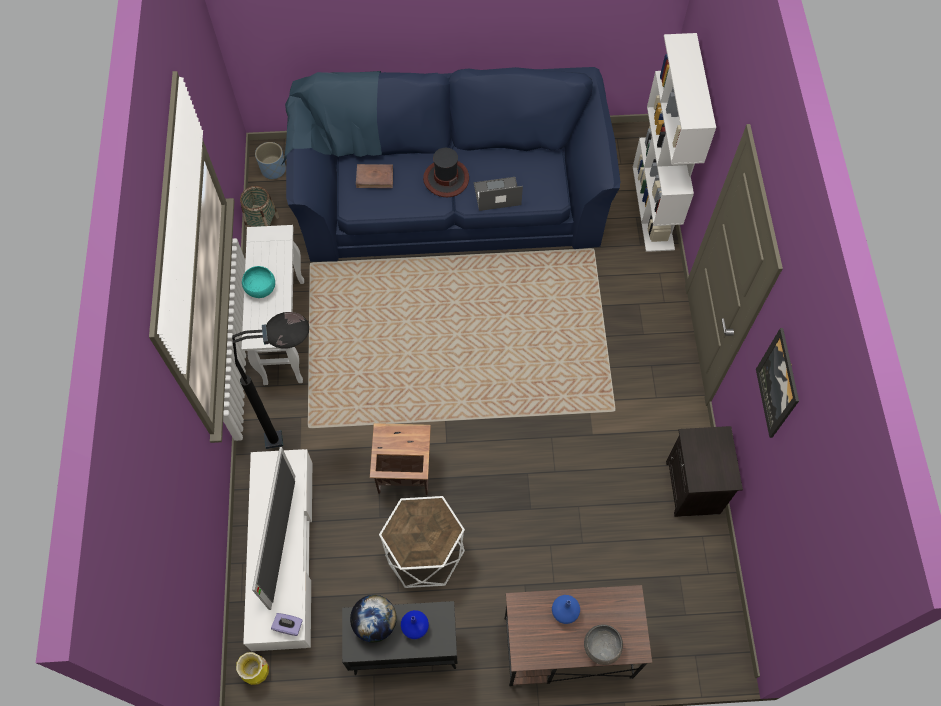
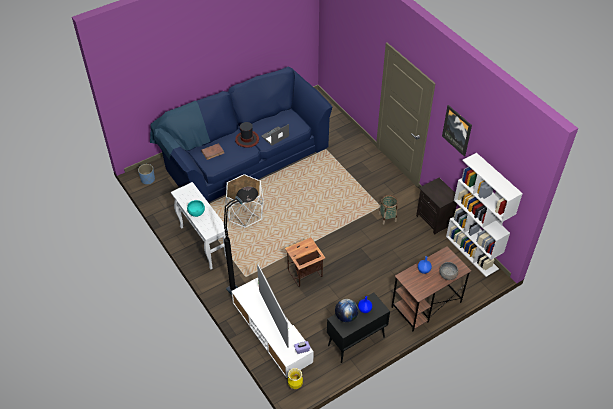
camera: 30 degrees left, 15 degrees down
basket [240,186,279,231] -> basket moved to [378,195,398,225]
white side table [379,496,465,588] -> white side table moved to [225,174,264,228]
white bookcase [633,33,716,252] -> white bookcase moved to [446,153,523,277]

